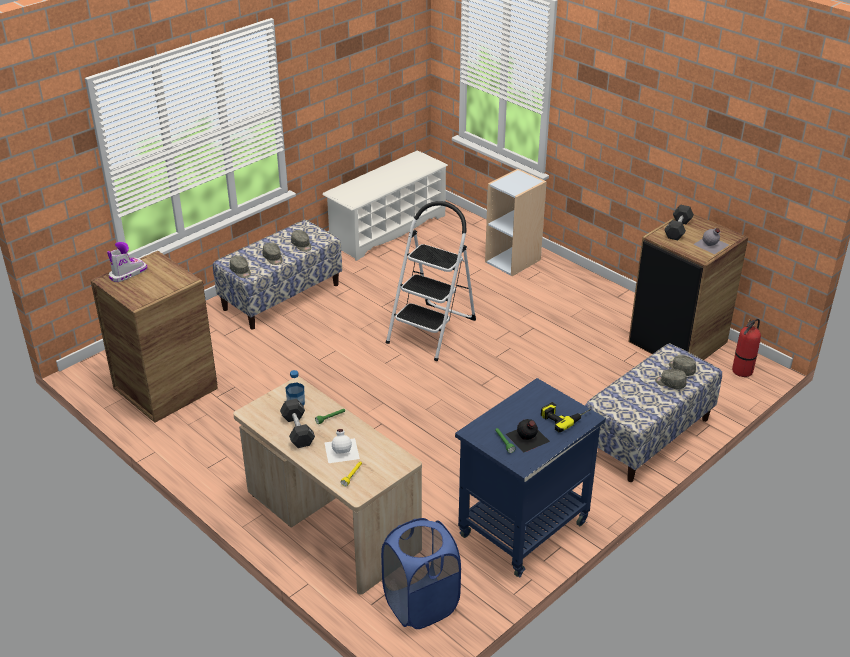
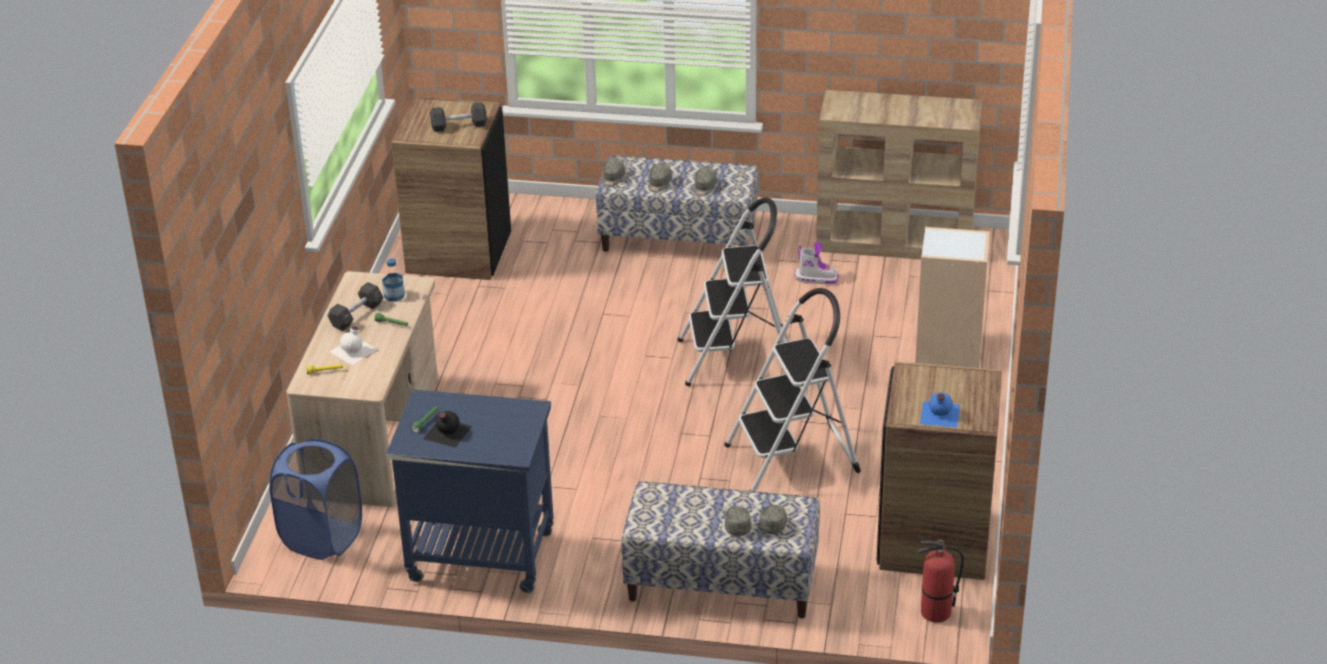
camera: 55 degrees right, 0 degrees up
boot [107,242,147,282] -> boot moved to [795,242,838,284]
white shoe rack [322,150,448,261] -> brown bookcase [816,90,982,259]
power drill [541,402,591,433] -> none
black dumbbell [665,205,694,240] -> black dumbbell moved to [430,102,487,132]
grey bottle [693,228,729,254] -> blue bottle [920,392,960,428]
none -> step ladder [724,288,861,491]

